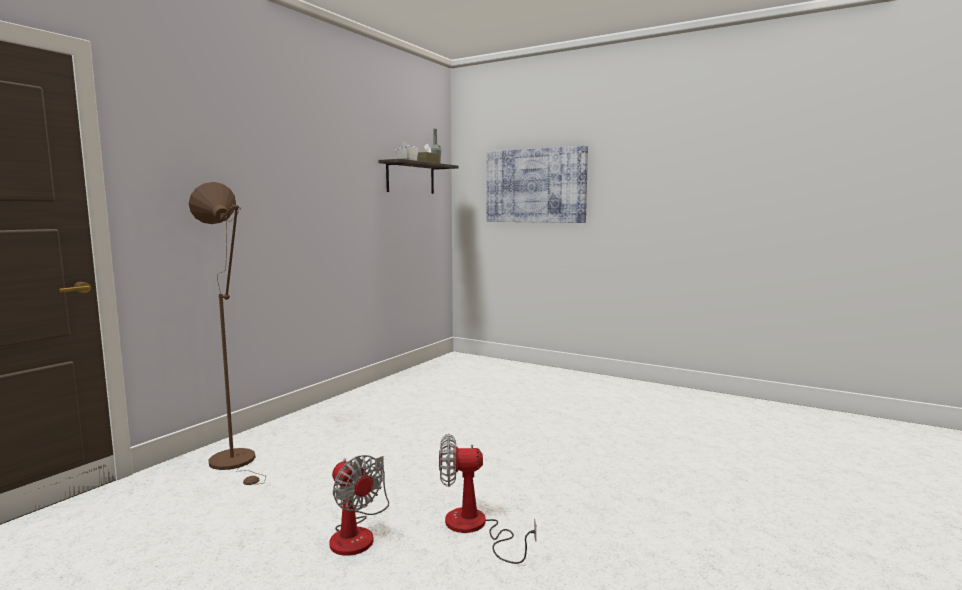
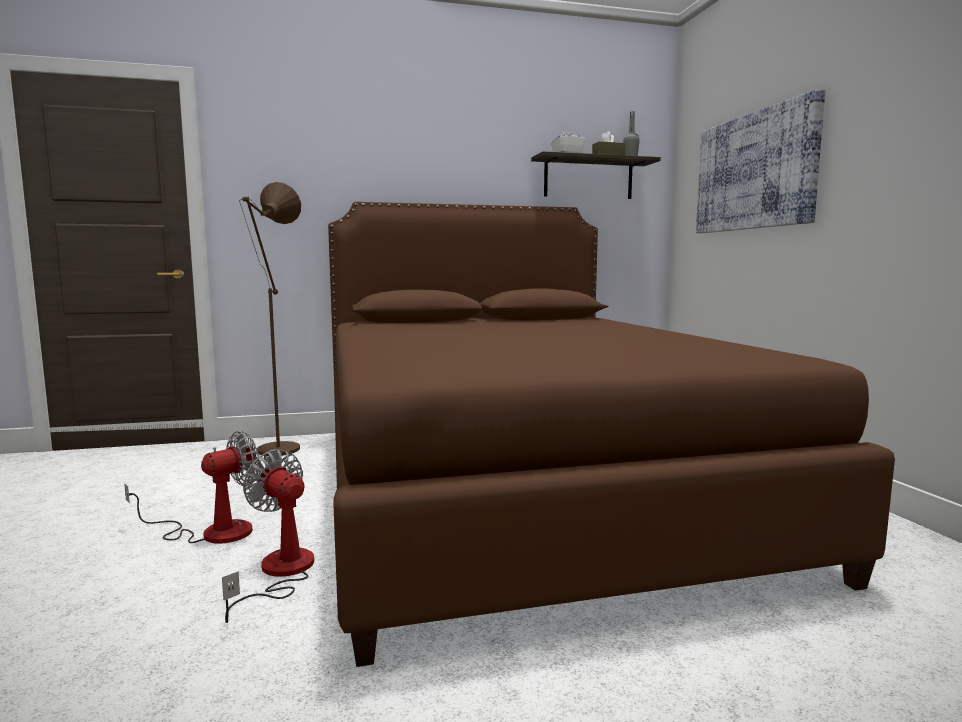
camera: 45 degrees right, 0 degrees up
fan [329,455,389,556] -> fan turned 135 degrees counterclockwise [124,431,259,544]
none -> brown bed [328,202,895,667]

